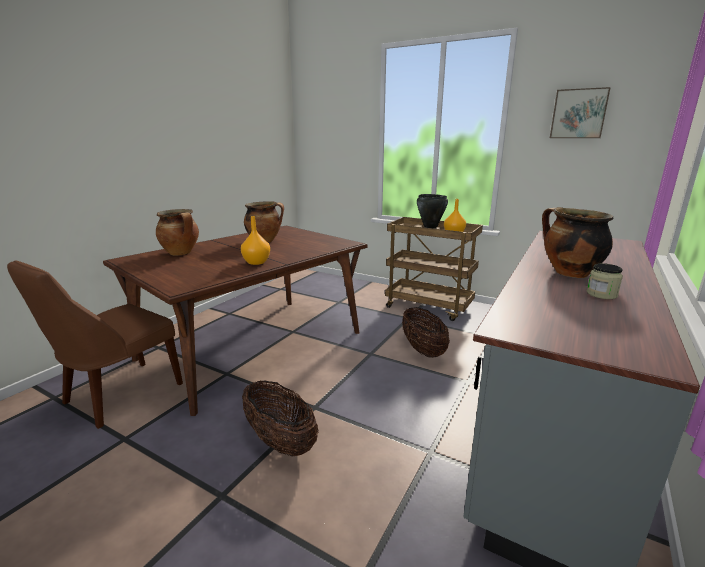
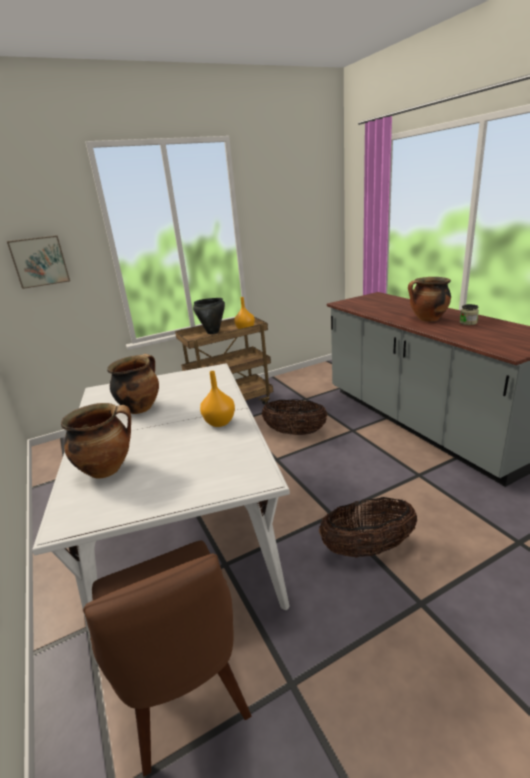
camera: 55 degrees left, 5 degrees up
brown dining table [103,226,368,416] -> white dining table [32,363,290,665]
picture [550,87,611,138] -> picture moved to [7,235,70,289]

